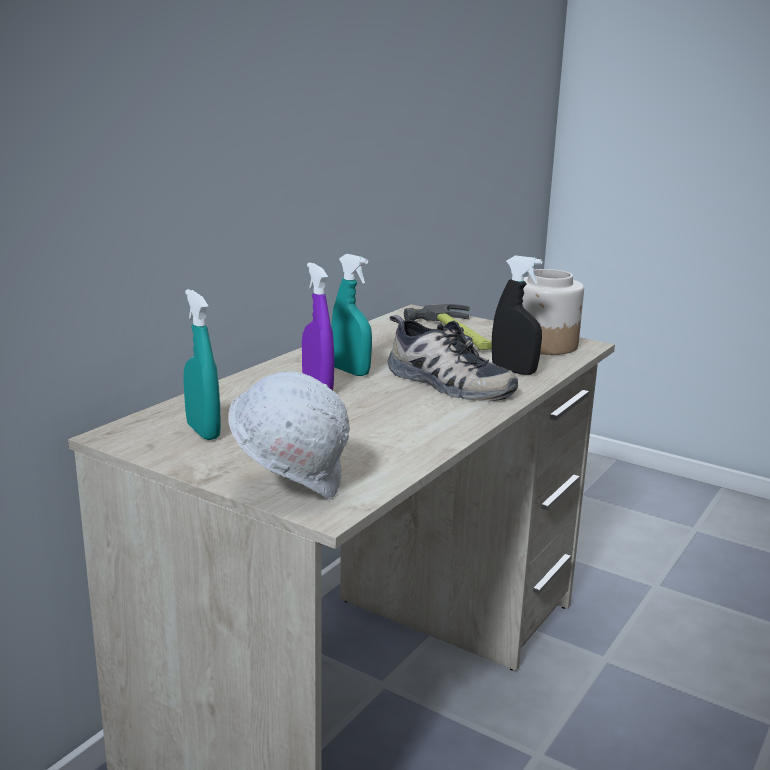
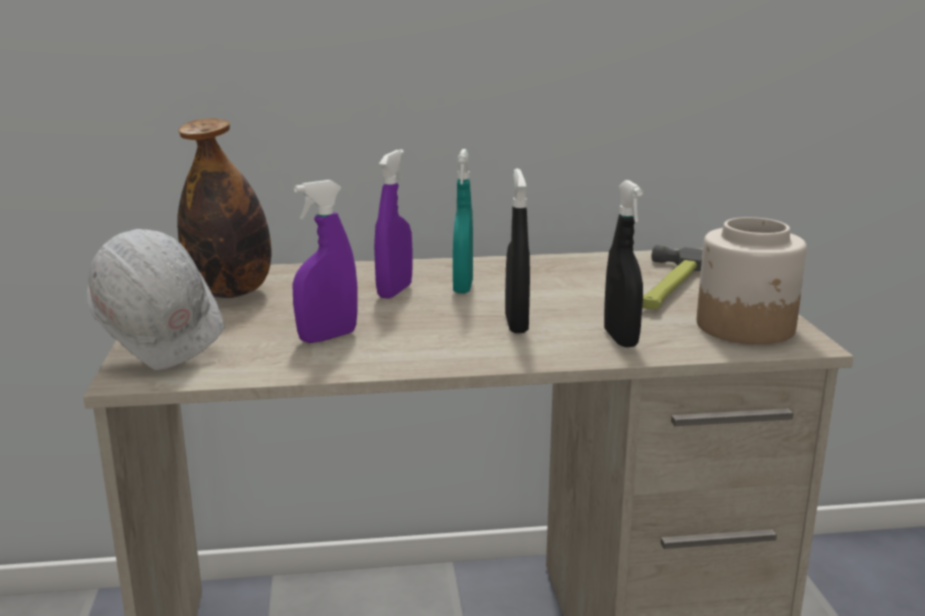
camera: 50 degrees right, 0 degrees up
turquoise spray bottle [183,289,221,440] -> bottle [177,118,271,298]
shoe [388,315,518,402] -> black spray bottle [505,168,530,333]
none -> purple spray bottle [292,180,358,343]

